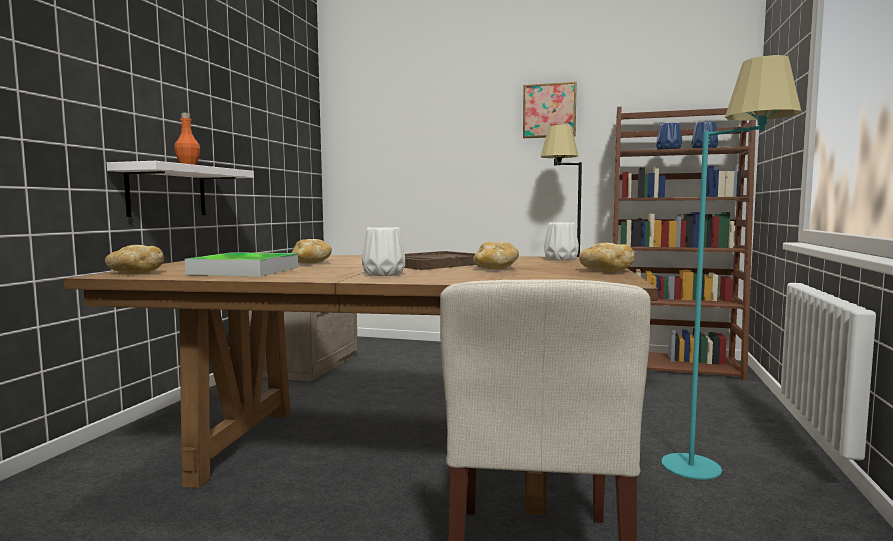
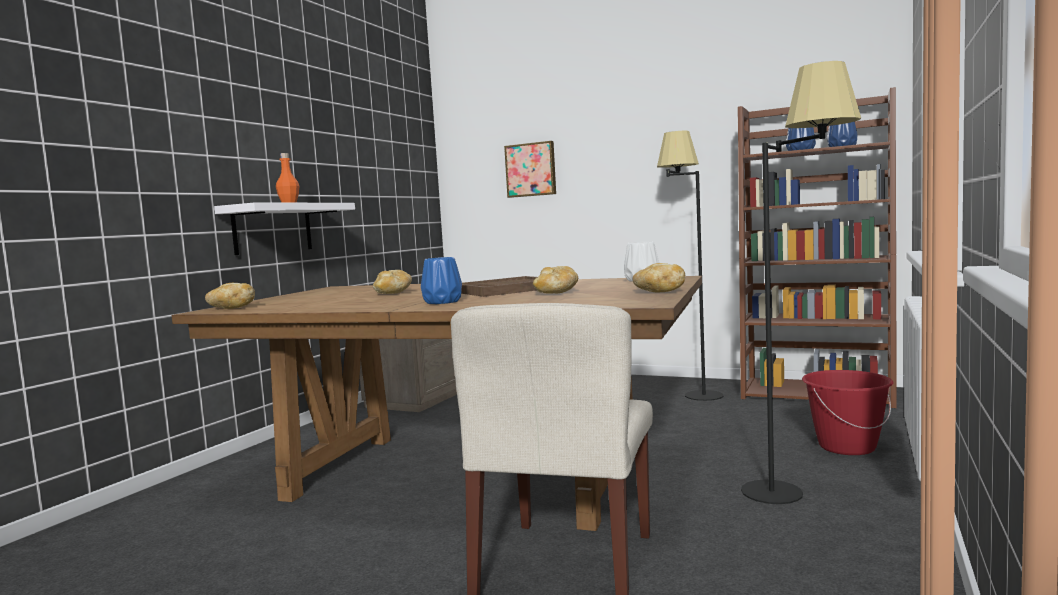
camera: 10 degrees right, 0 degrees up
tray [185,252,298,277] -> none
white vase [362,227,405,276] -> blue vase [421,257,462,304]
picture [523,82,577,138] -> picture moved to [504,141,556,198]
turquoise floor lamp [661,55,802,480] -> black floor lamp [741,61,861,504]
none -> red bucket [802,370,893,455]

